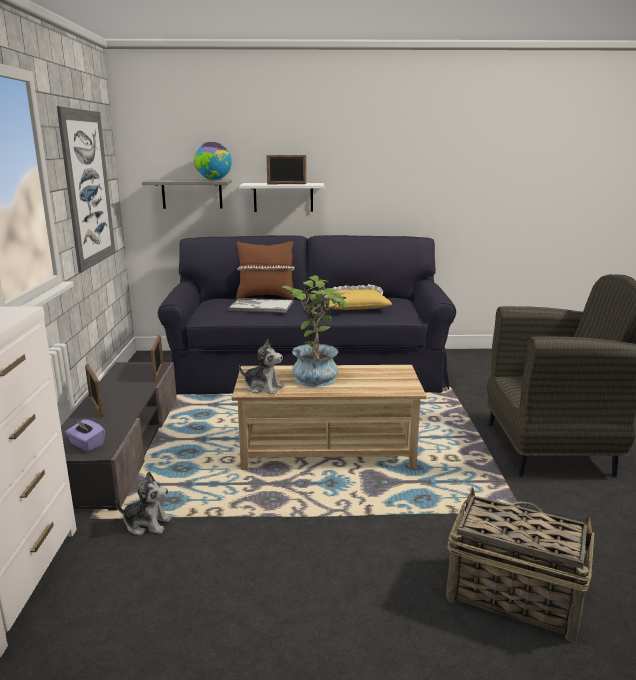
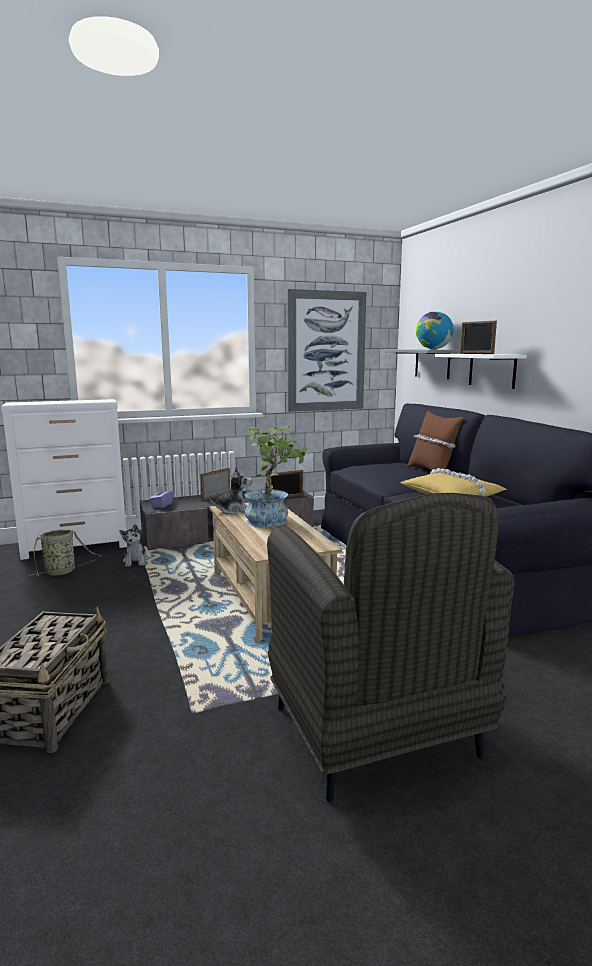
camera: 70 degrees right, 5 degrees down
tray [228,298,293,313] -> none
plush toy [239,339,284,394] -> plush toy turned 105 degrees counterclockwise [209,467,252,514]
none -> basket [29,530,102,577]

